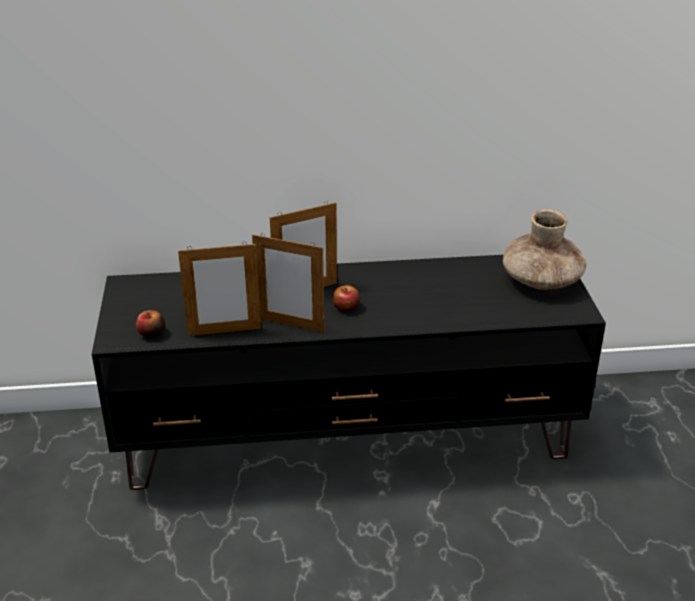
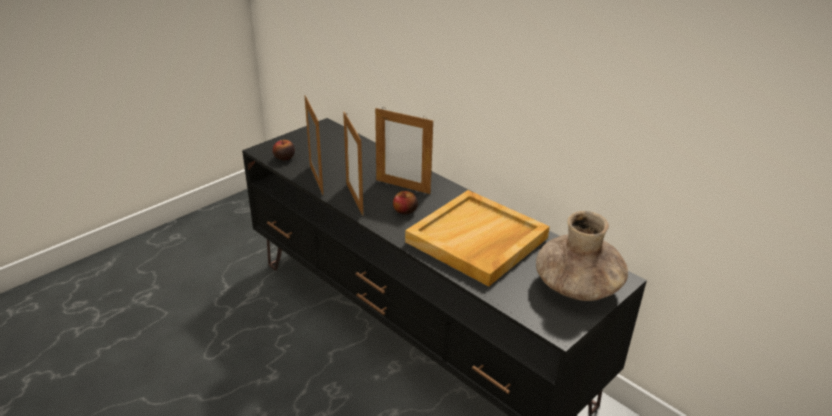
camera: 50 degrees right, 0 degrees up
picture frame [178,242,261,336] -> picture frame turned 150 degrees counterclockwise [304,95,323,195]
none -> beige tray [405,190,550,287]

